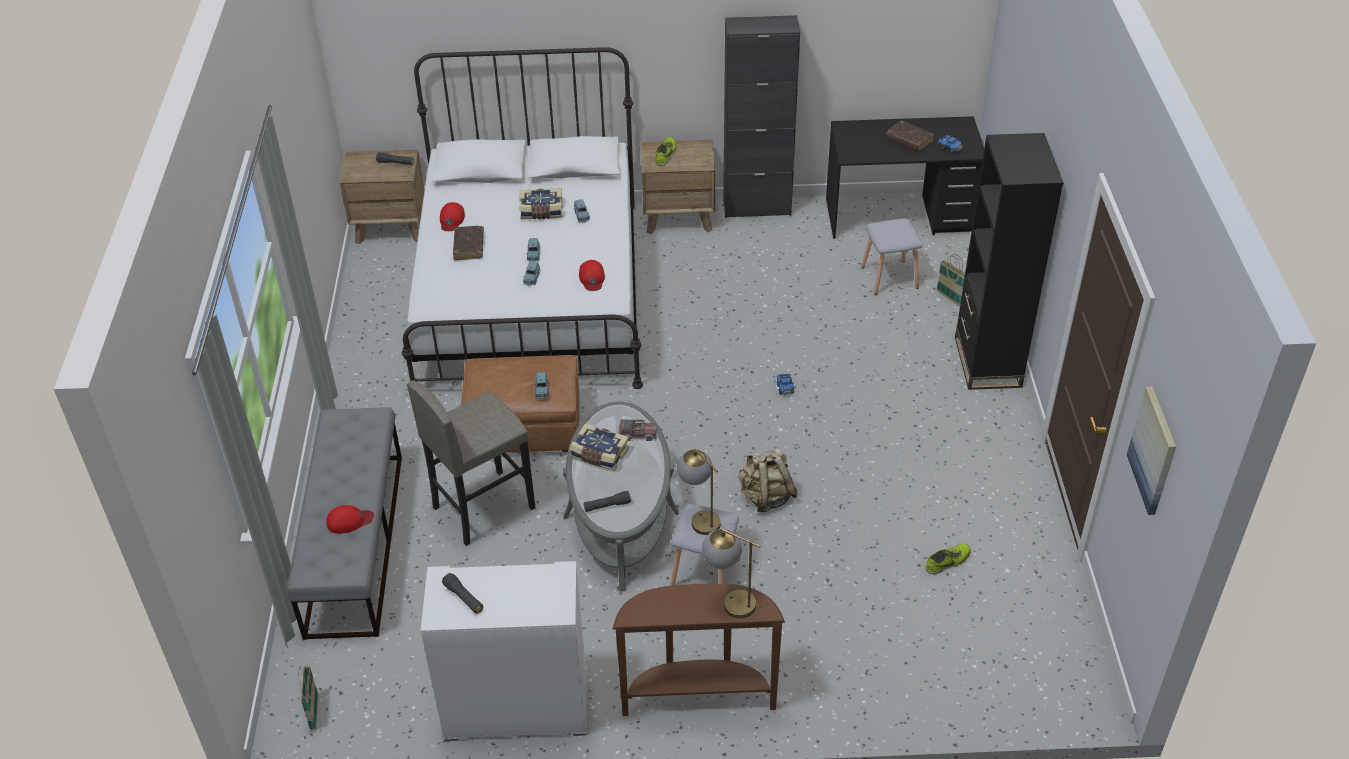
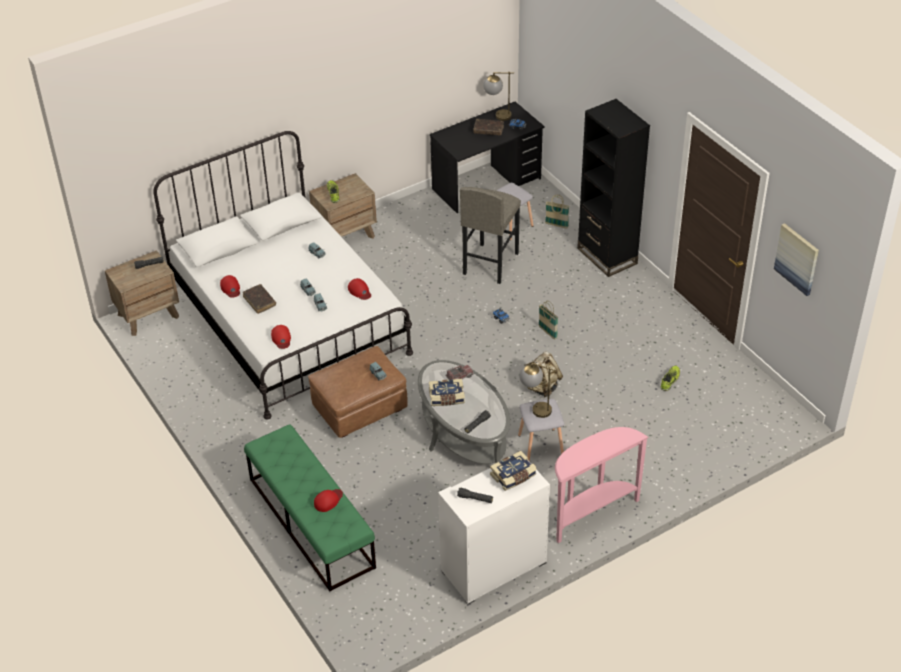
camera: 30 degrees left, 0 degrees up
grey bench [286,407,402,640] -> green bench [244,424,376,592]
basket [299,665,318,731] -> basket moved to [539,301,558,340]
grey stool [407,380,536,546] -> grey stool moved to [460,187,521,284]
book [519,188,563,219] -> book moved to [490,451,537,491]
brown console table [613,584,785,716] -> pink console table [555,427,648,543]
table lamp [702,528,760,619] -> table lamp moved to [483,72,514,121]
black cabinet [723,15,800,218] -> none
none -> red cap [271,325,291,349]

